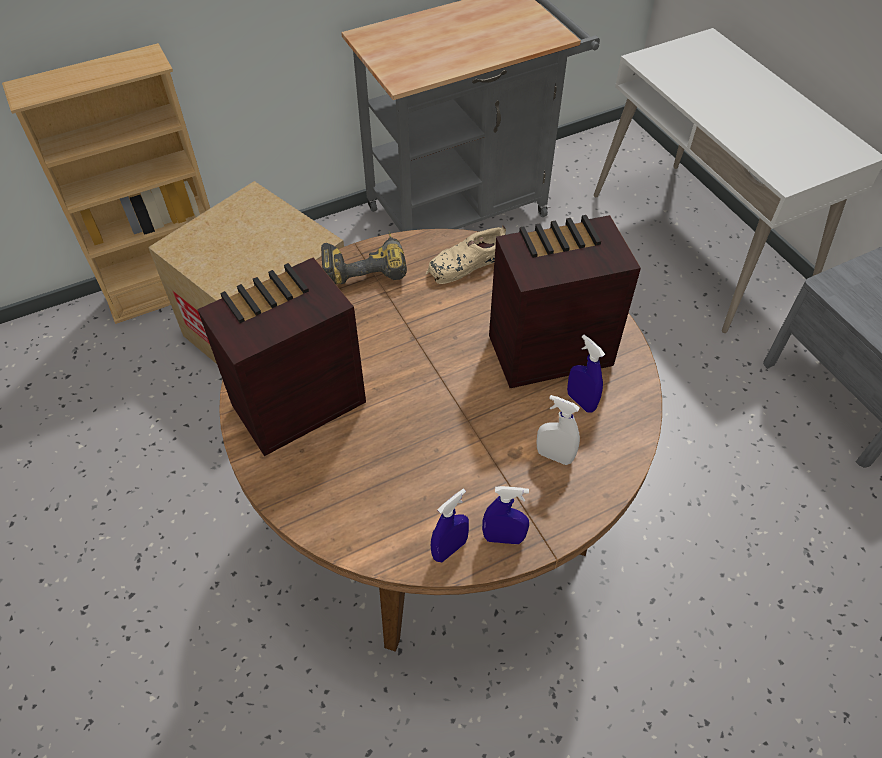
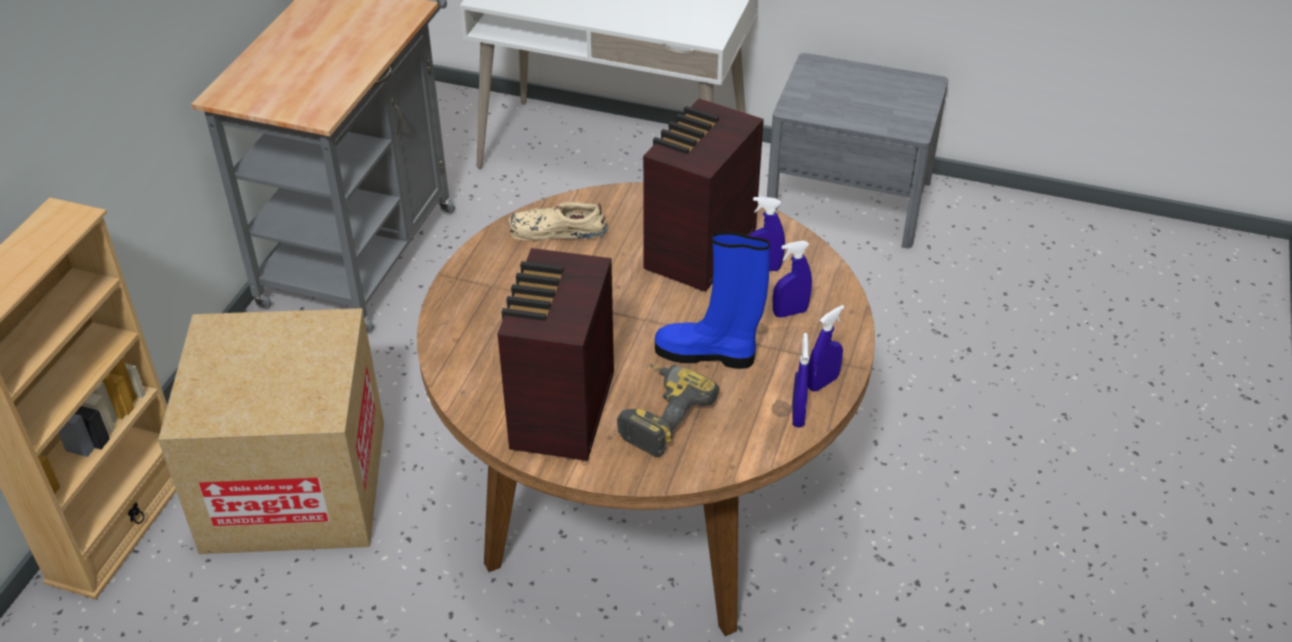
camera: 45 degrees left, 10 degrees down
power drill [321,231,407,284] -> power drill moved to [617,364,720,457]
beige shoe [425,225,506,284] -> beige shoe turned 75 degrees clockwise [508,202,608,241]
white spray bottle [536,395,580,465] -> blue spray bottle [773,240,812,318]
none -> blue boot [655,232,770,369]

